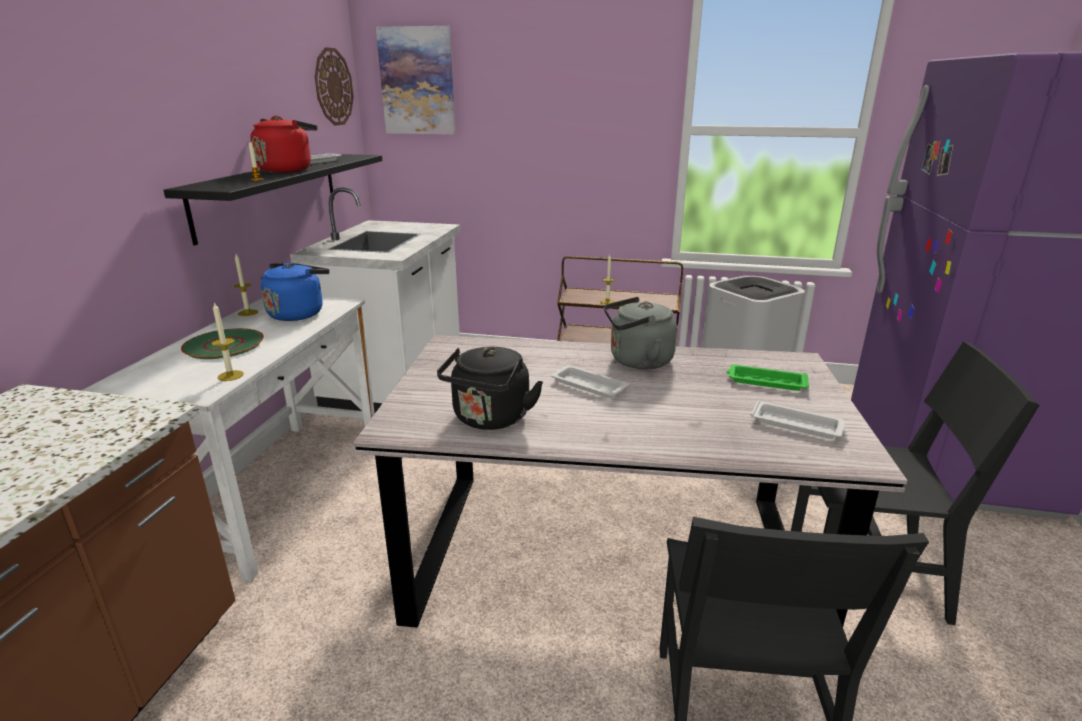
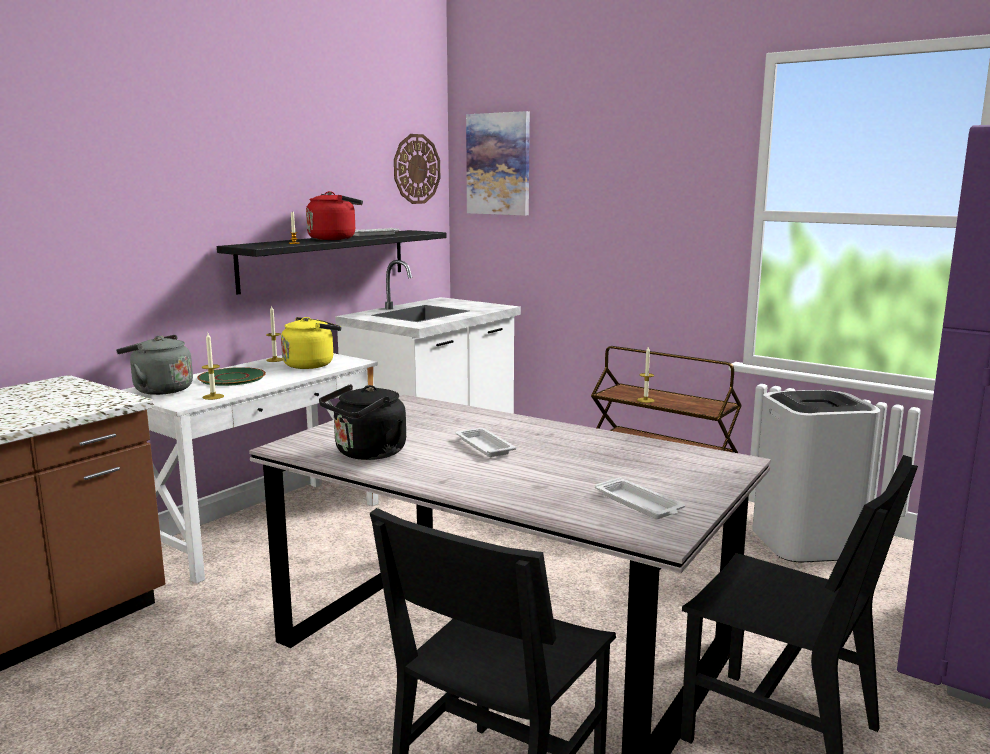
camera: 25 degrees right, 10 degrees down
blue kettle [261,263,329,321] -> yellow kettle [281,317,342,369]
grey kettle [604,297,677,369] -> grey kettle moved to [116,335,193,395]
green tray [726,365,809,391] -> none

